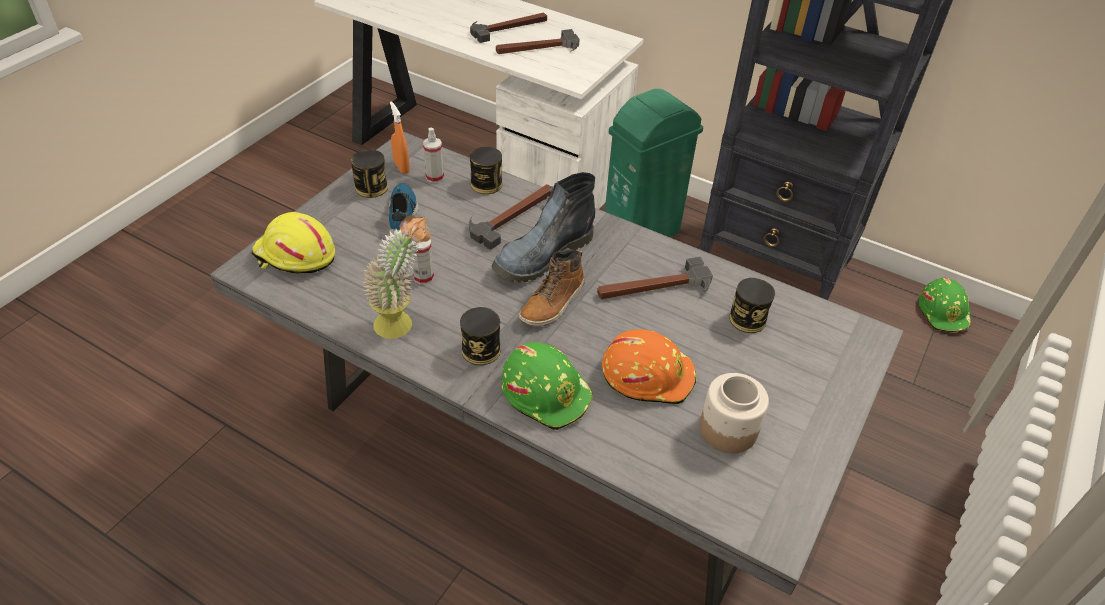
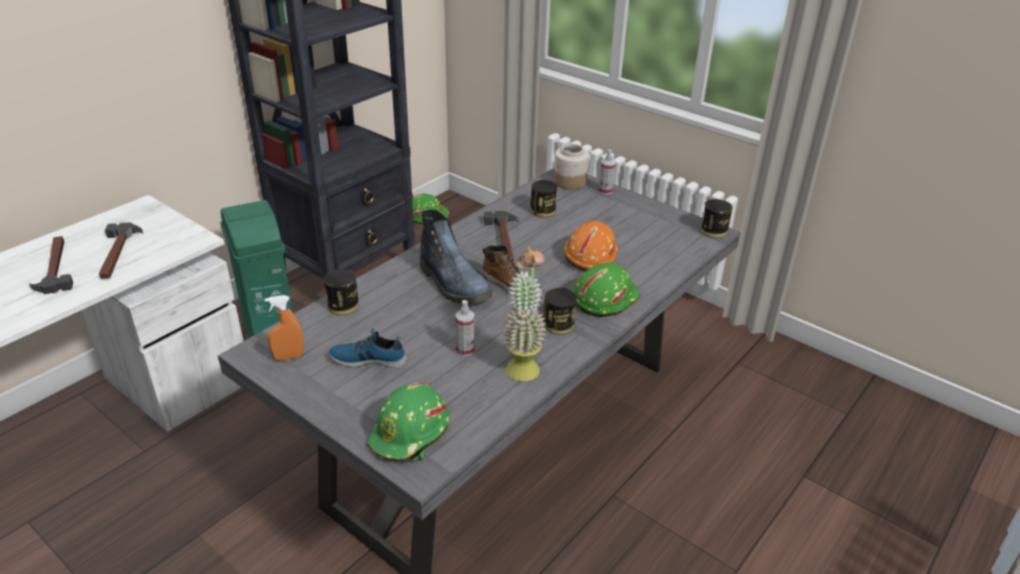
camera: 80 degrees left, 10 degrees down
yellow hard hat [252,212,335,274] -> green hard hat [367,383,450,461]
can [351,149,388,198] -> can moved to [701,199,732,238]
spray bottle [423,128,444,183] -> spray bottle moved to [599,150,615,195]
hammer [469,184,551,250] -> none
jar [700,373,769,453] -> jar moved to [554,144,589,190]

